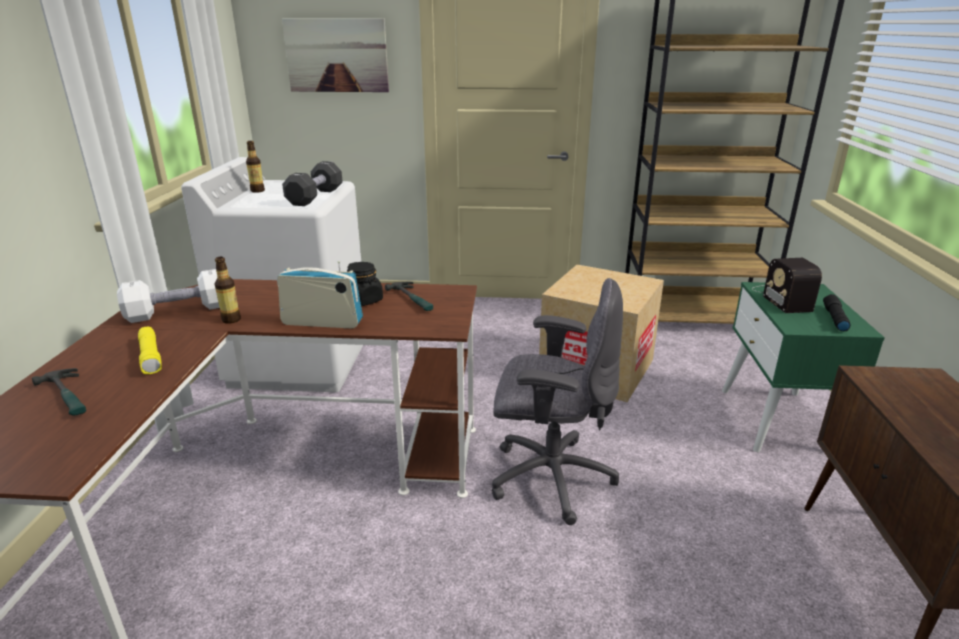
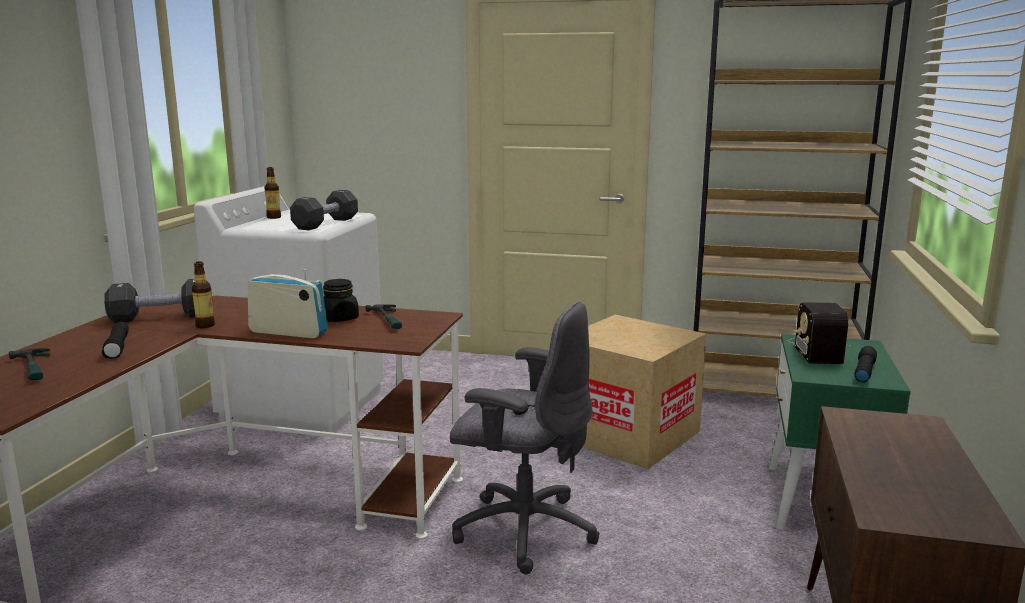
camera: 10 degrees right, 10 degrees down
white dumbbell [117,269,220,323] -> black dumbbell [104,279,212,323]
yellow flashlight [138,327,162,374] -> black flashlight [102,322,129,359]
picture [282,19,389,92] -> none

